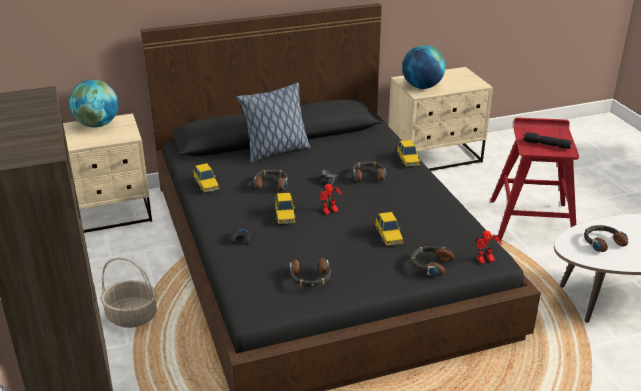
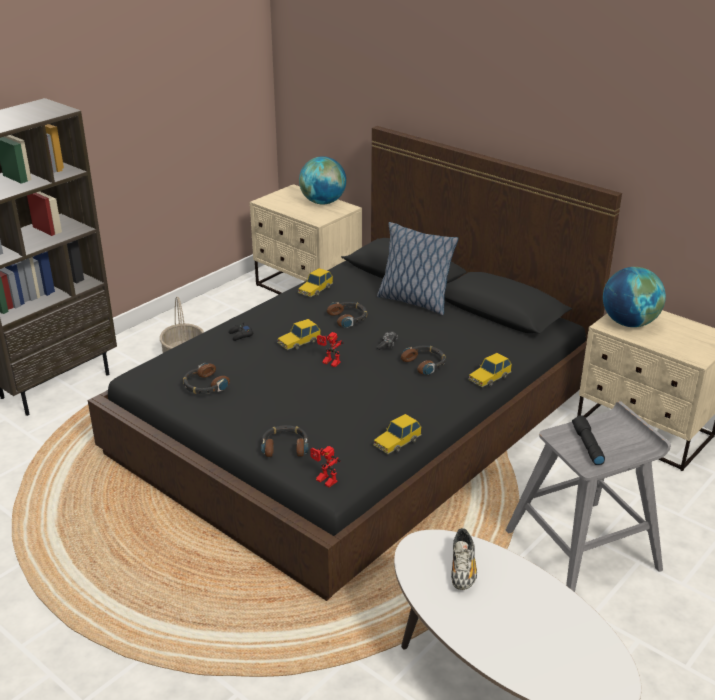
camera: 60 degrees right, 0 degrees up
toy car [375,212,403,246] -> toy car moved to [373,414,422,454]
red stool [490,117,579,241] -> grey stool [506,401,671,592]
headphones [584,225,628,252] -> shoe [451,528,477,590]

